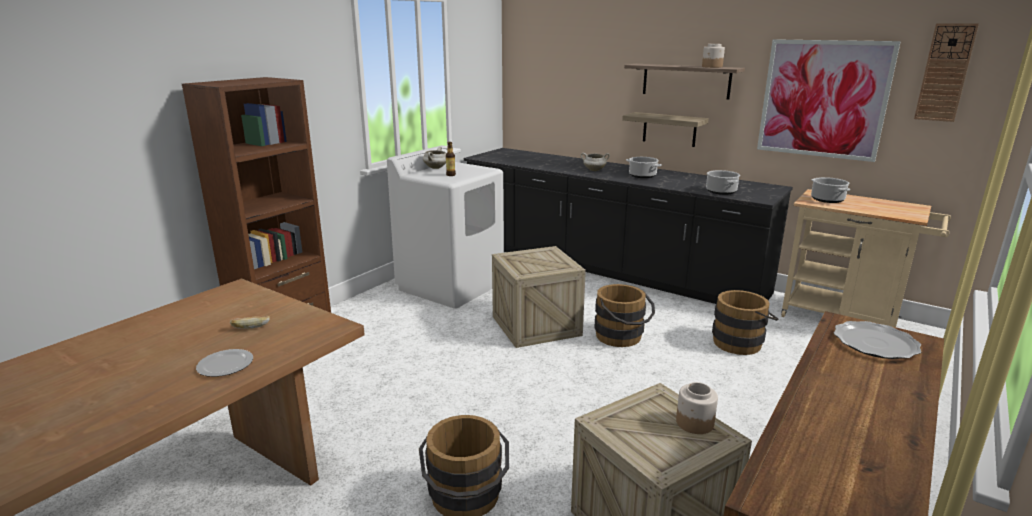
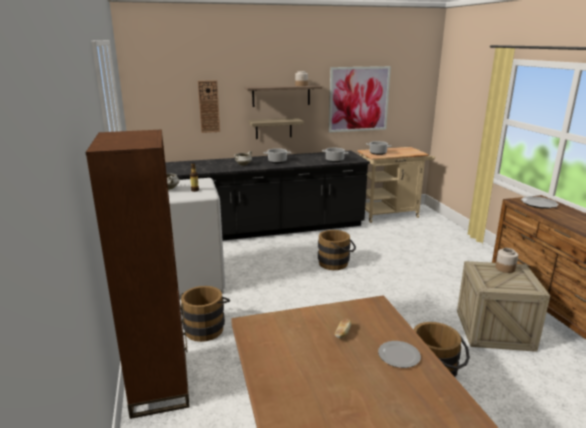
camera: 50 degrees left, 0 degrees up
crate [492,246,586,348] -> none
brown bucket [712,290,778,355] -> brown bucket moved to [181,286,230,342]
wall clock [914,23,979,122] -> wall clock moved to [198,80,220,133]

